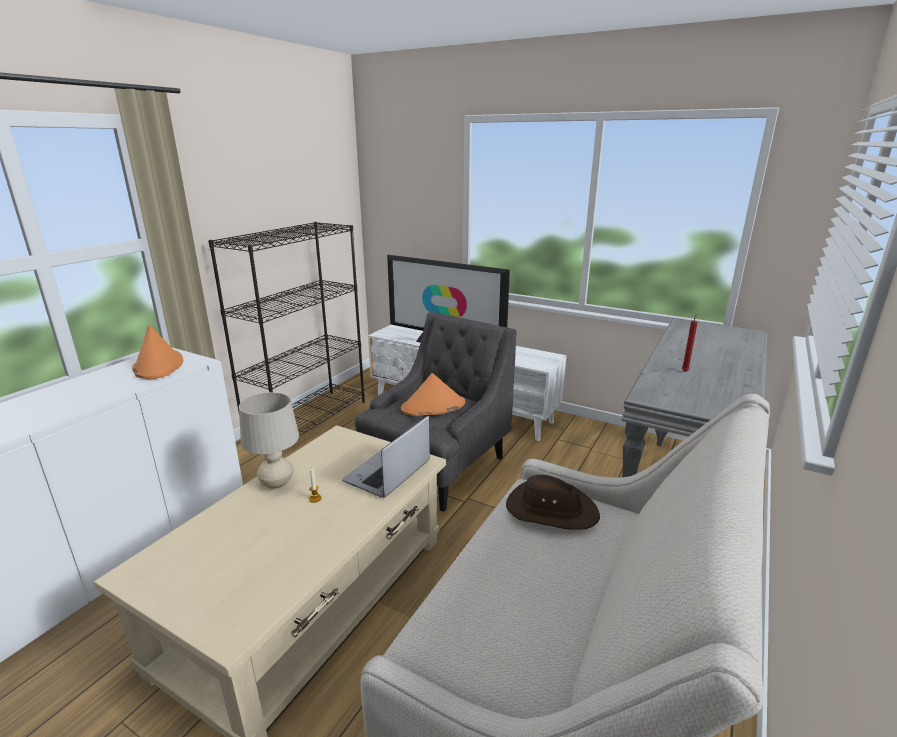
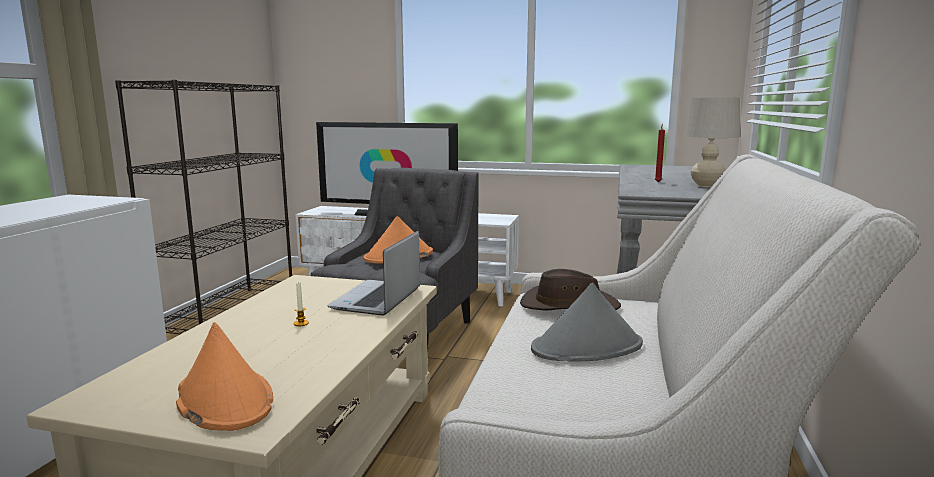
camera: 15 degrees left, 10 degrees down
orange hat [132,325,183,379] -> orange hat moved to [176,322,273,431]
beige table lamp [239,392,299,489] -> beige table lamp moved to [684,98,740,187]
none -> grey hat [531,283,643,362]

